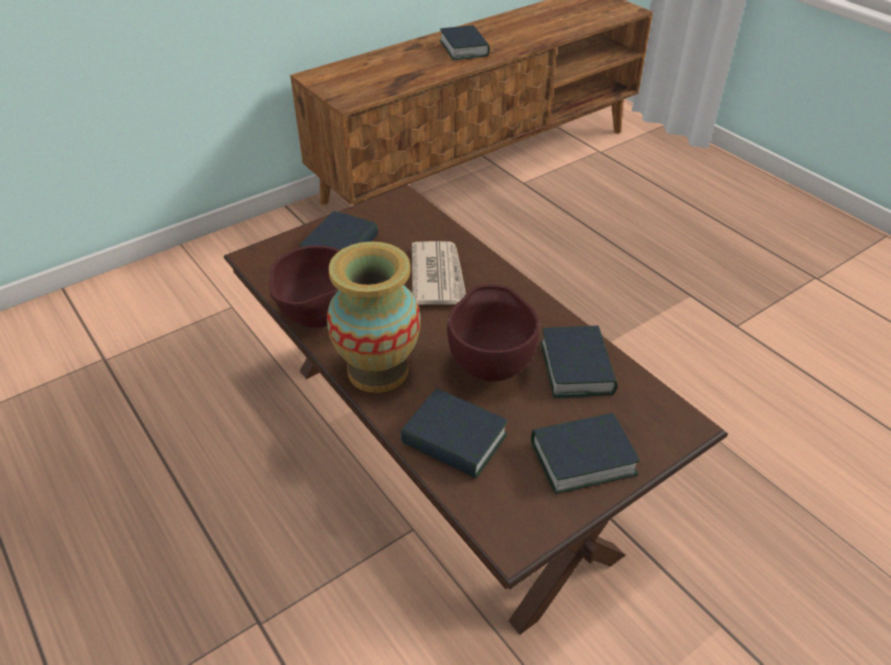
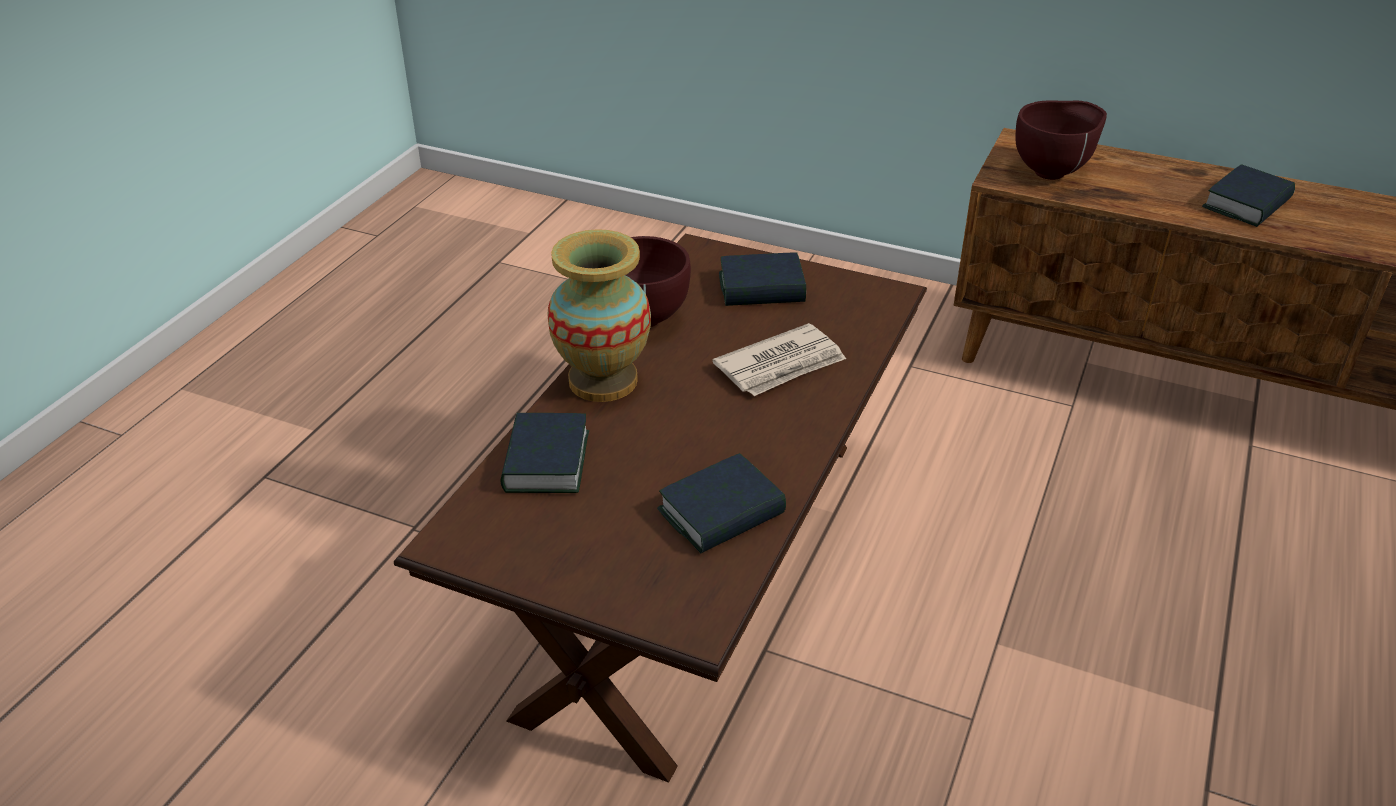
camera: 60 degrees right, 5 degrees down
brown bowl [447,284,540,382] -> brown bowl moved to [1015,100,1107,180]
book [531,413,640,494] -> none

